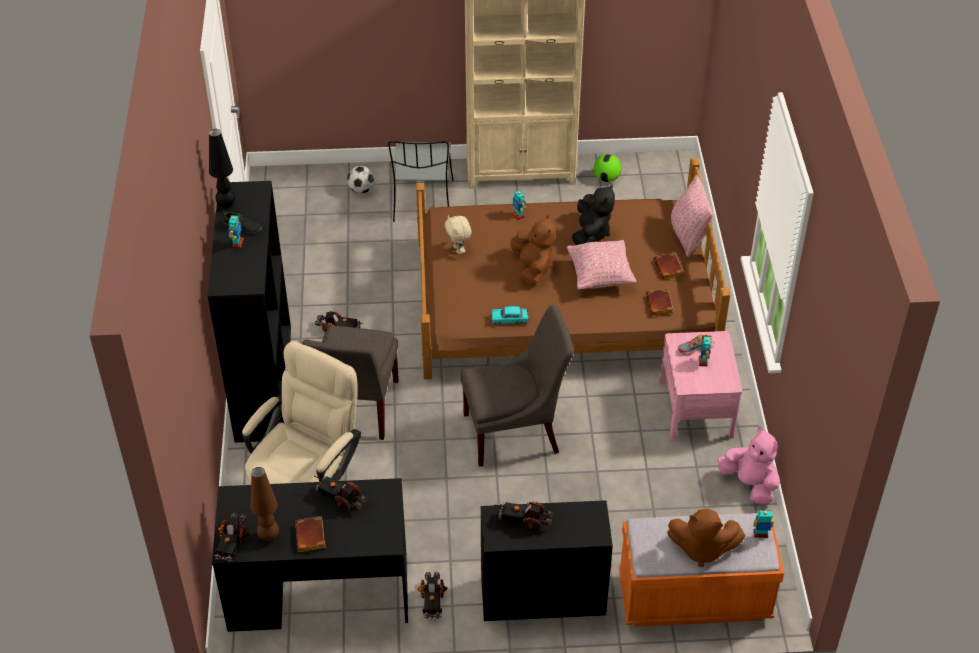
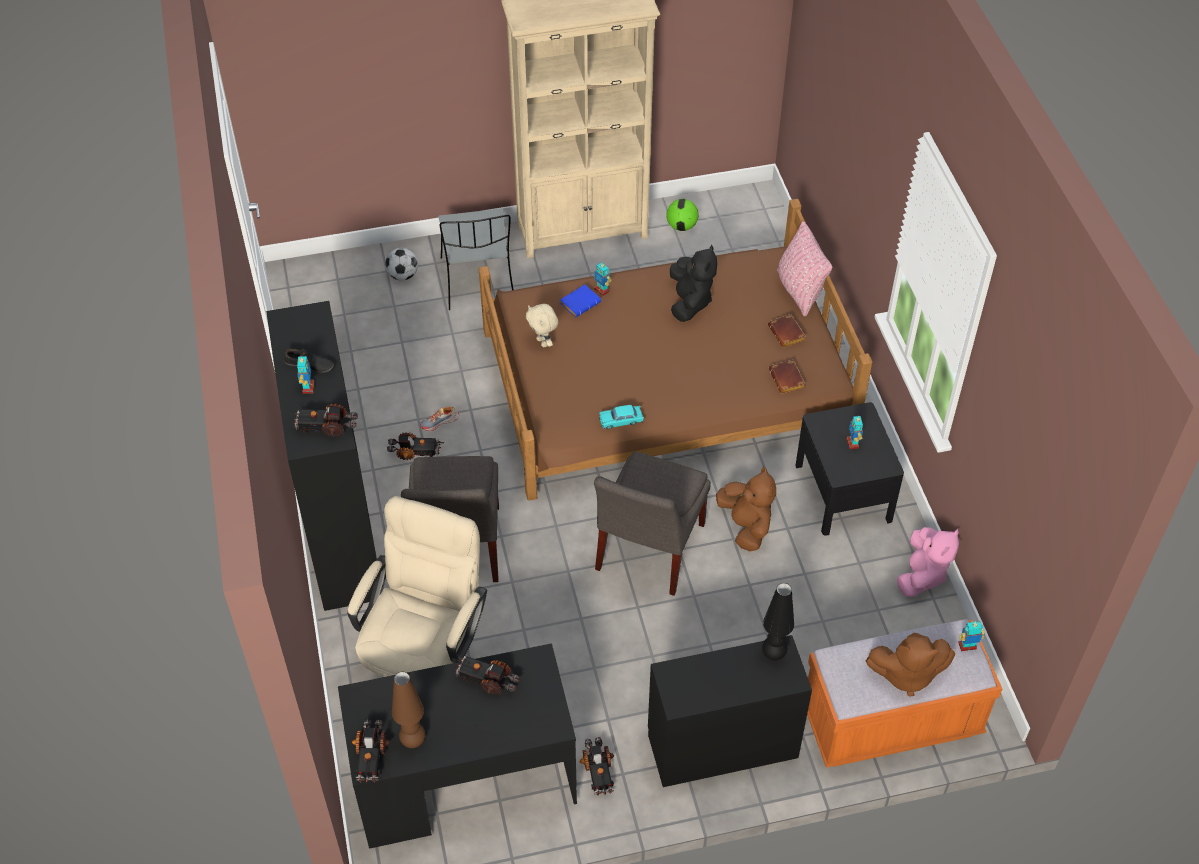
camera: 10 degrees left, 5 degrees up
black table lamp [209,129,235,208] -> black table lamp moved to [762,583,794,661]
brown book [295,516,326,552] -> none
grey chair [461,305,574,467] -> grey chair turned 135 degrees clockwise [594,451,711,596]
toy truck [494,501,554,531] -> toy truck moved to [288,404,358,437]
brown plush toy [510,214,555,286] -> brown plush toy moved to [716,466,776,551]
pink pillow [567,240,637,290] -> none
pink nightstand [660,331,742,441] -> black nightstand [795,402,904,536]
shoe [678,334,715,355] -> shoe moved to [420,407,459,431]
pink plush toy [717,427,780,504] -> pink plush toy turned 75 degrees clockwise [897,527,959,597]
none -> blue book [560,284,601,318]

